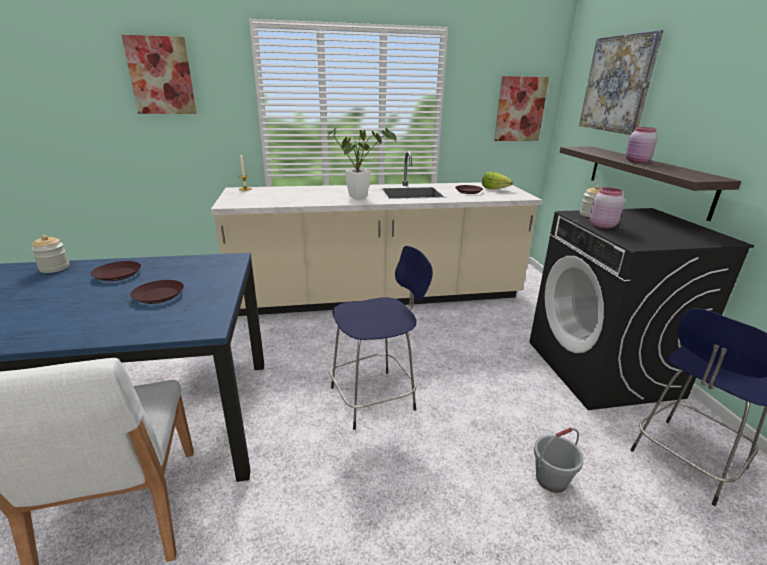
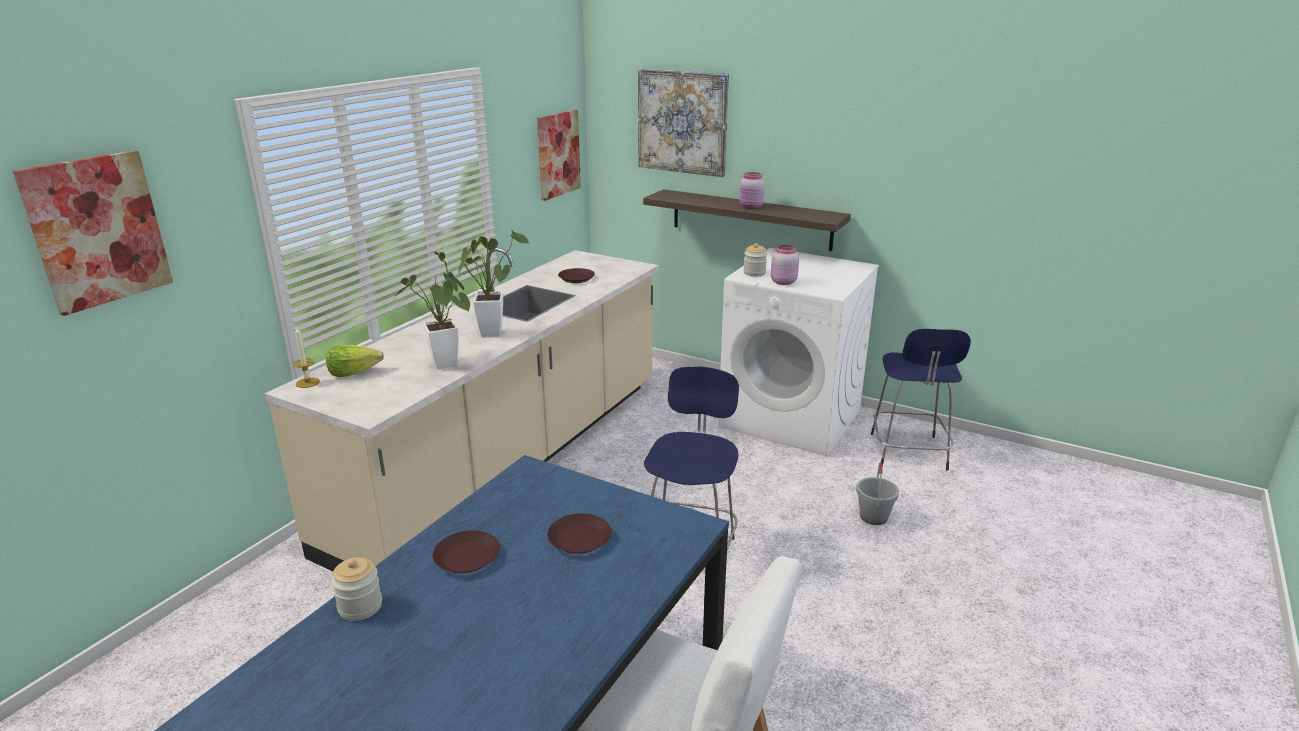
camera: 50 degrees left, 0 degrees up
lettuce [482,171,513,189] -> lettuce moved to [326,345,384,377]
black washing machine [529,208,755,410] -> white washing machine [718,248,879,456]
none -> potted plant [393,252,470,369]

